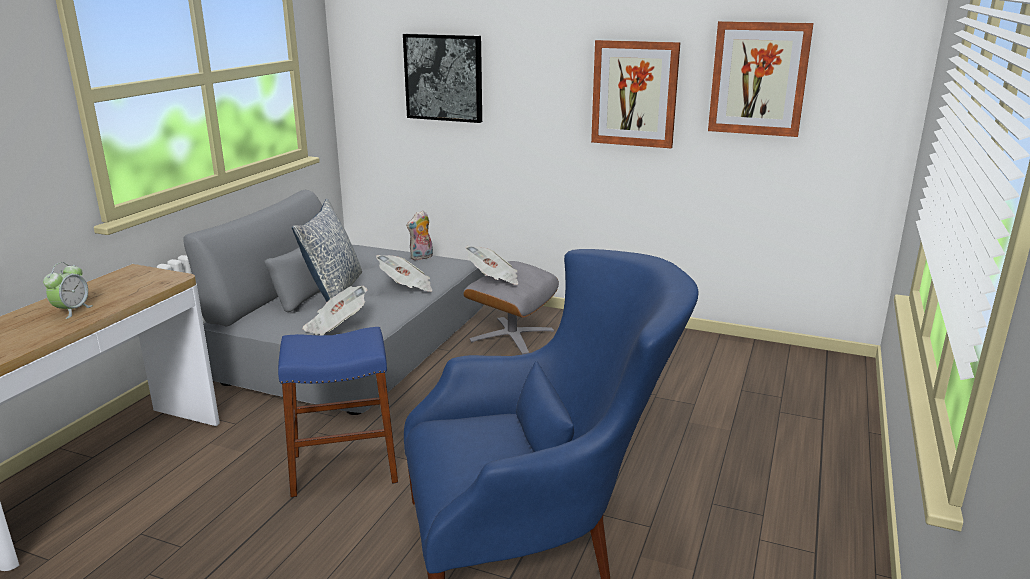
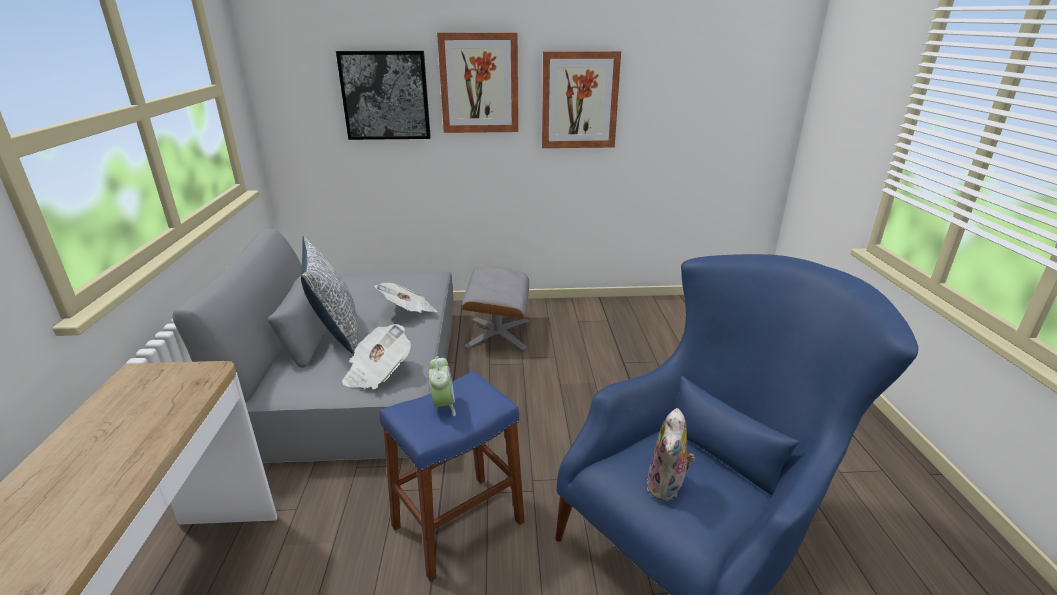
camera: 25 degrees left, 5 degrees up
alarm clock [43,262,93,319] -> alarm clock moved to [429,356,456,416]
plush toy [406,210,433,260] -> plush toy moved to [647,408,695,501]
newspaper [465,246,518,285] -> none
picture [708,21,814,137] -> picture moved to [437,33,518,133]

